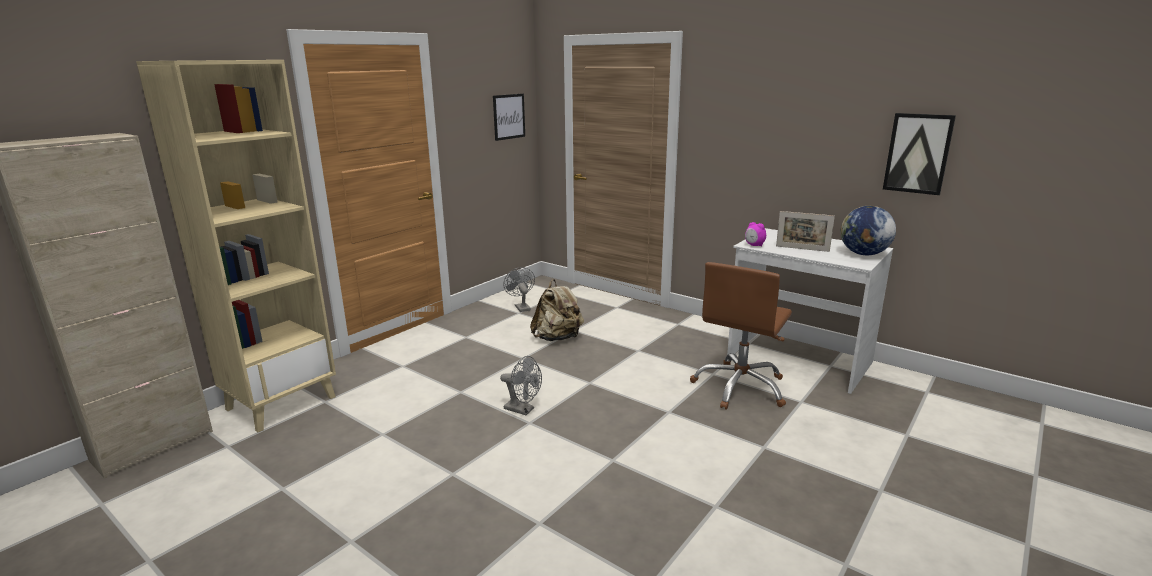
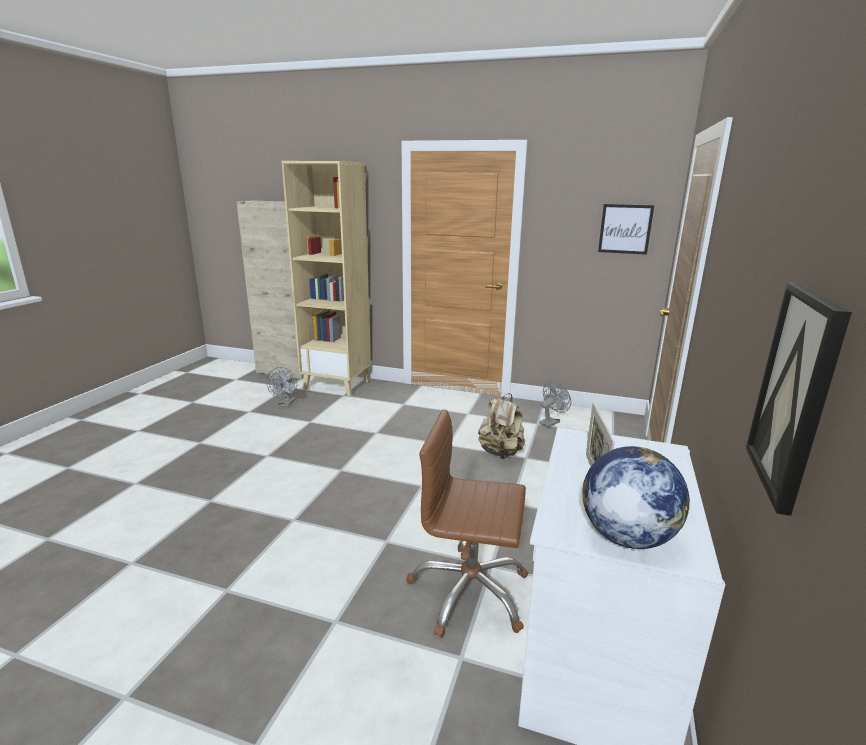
camera: 70 degrees right, 0 degrees up
grey fan [500,356,542,415] -> grey fan moved to [266,367,297,407]
alarm clock [745,222,766,247] -> none

